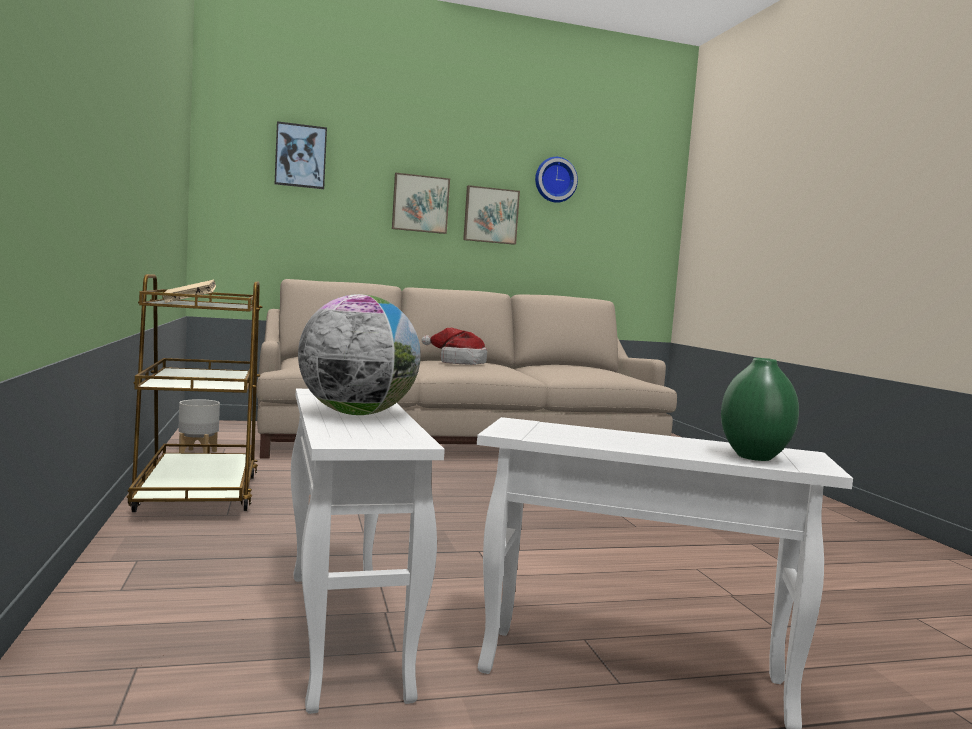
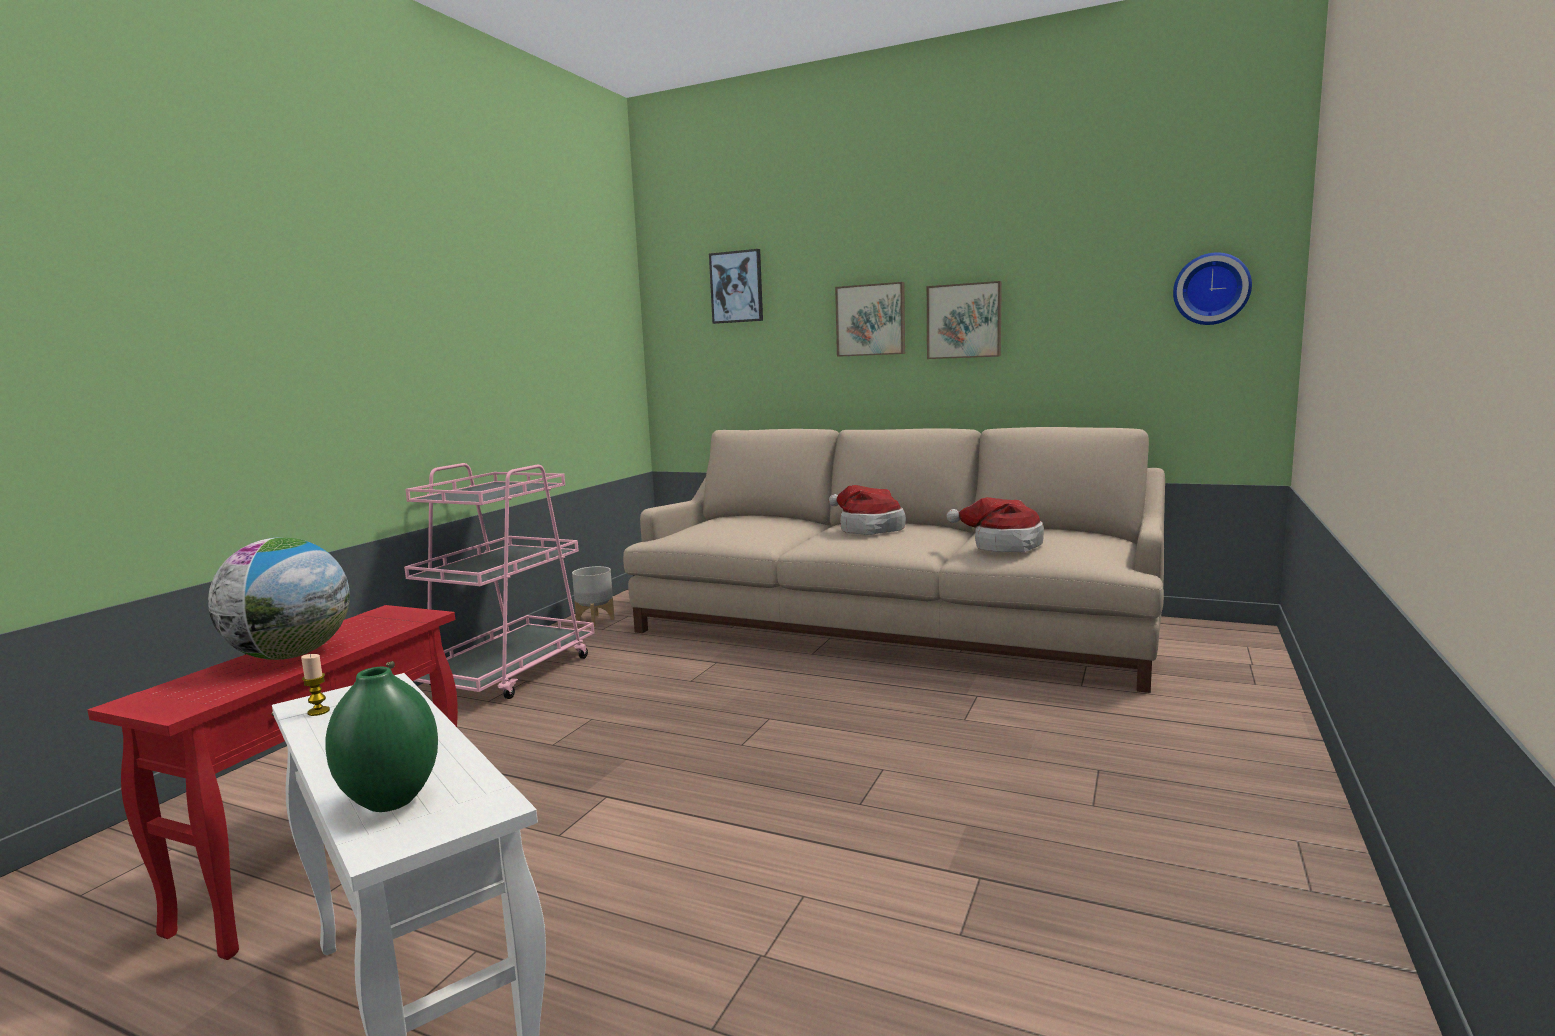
camera: 40 degrees right, 5 degrees up
brown cart [127,274,262,512] -> pink cart [404,463,595,699]
beige book [162,280,216,303] -> none
white side table [291,388,445,714] -> red side table [87,605,458,960]
wall clock [535,157,578,203] -> wall clock moved to [1173,252,1252,325]
none -> candle [301,654,330,716]
none -> hat [947,497,1044,552]

